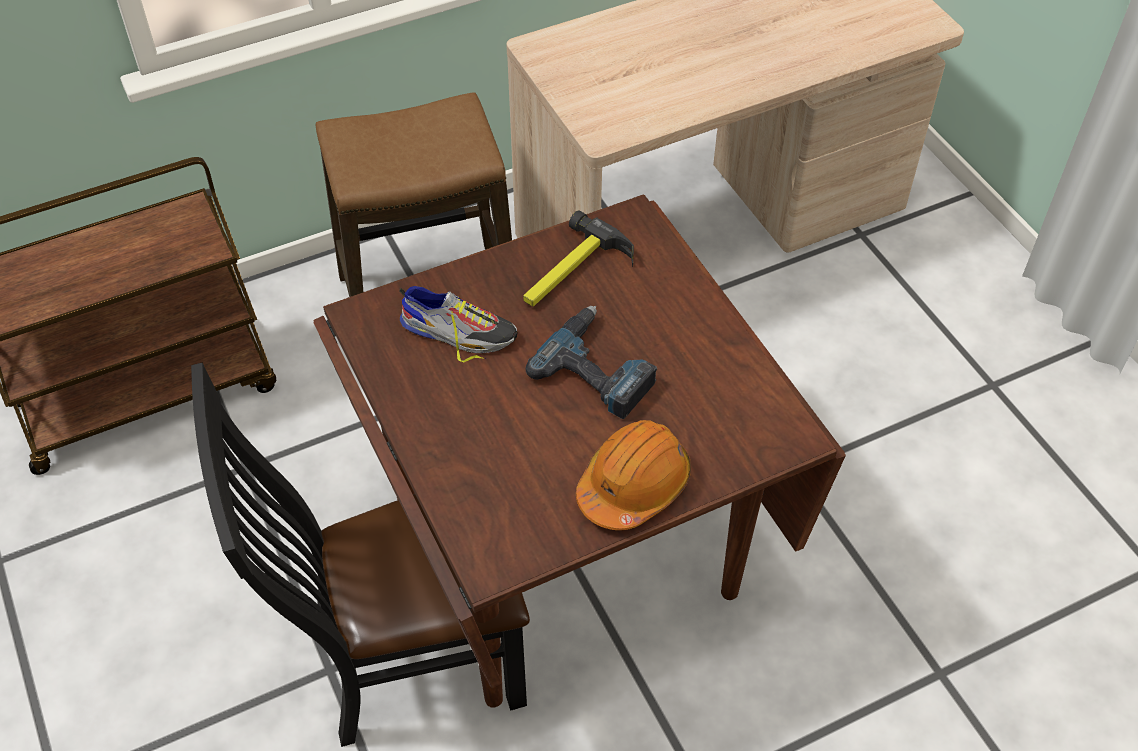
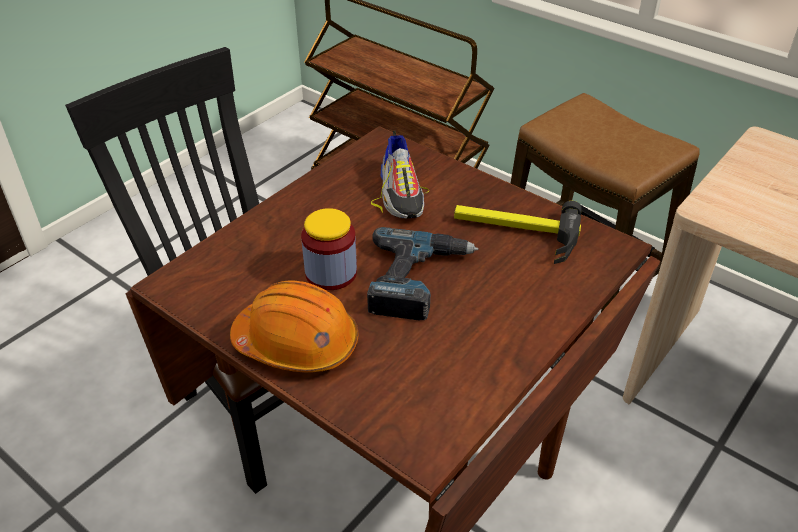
camera: 65 degrees right, 10 degrees down
none -> jar [301,208,357,290]

